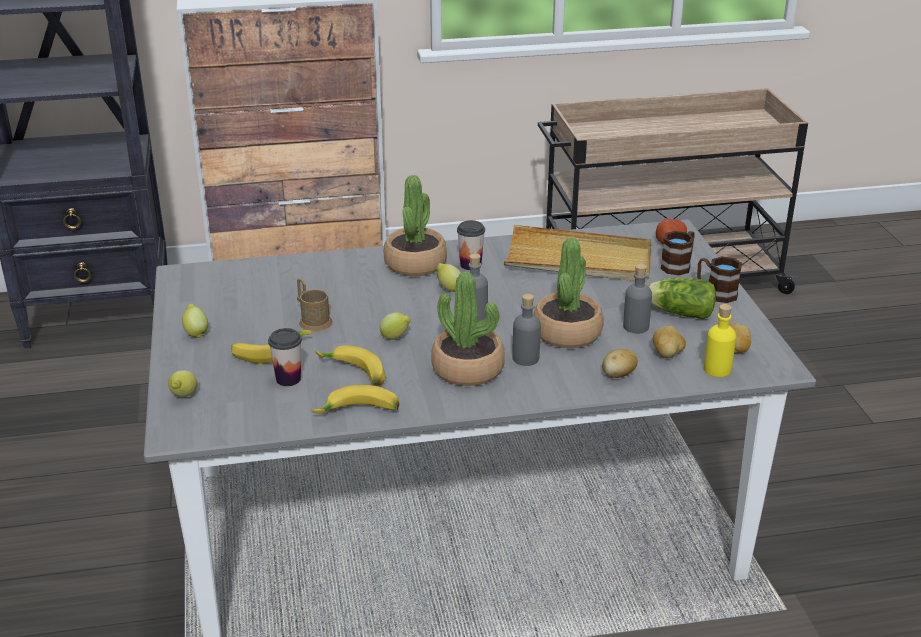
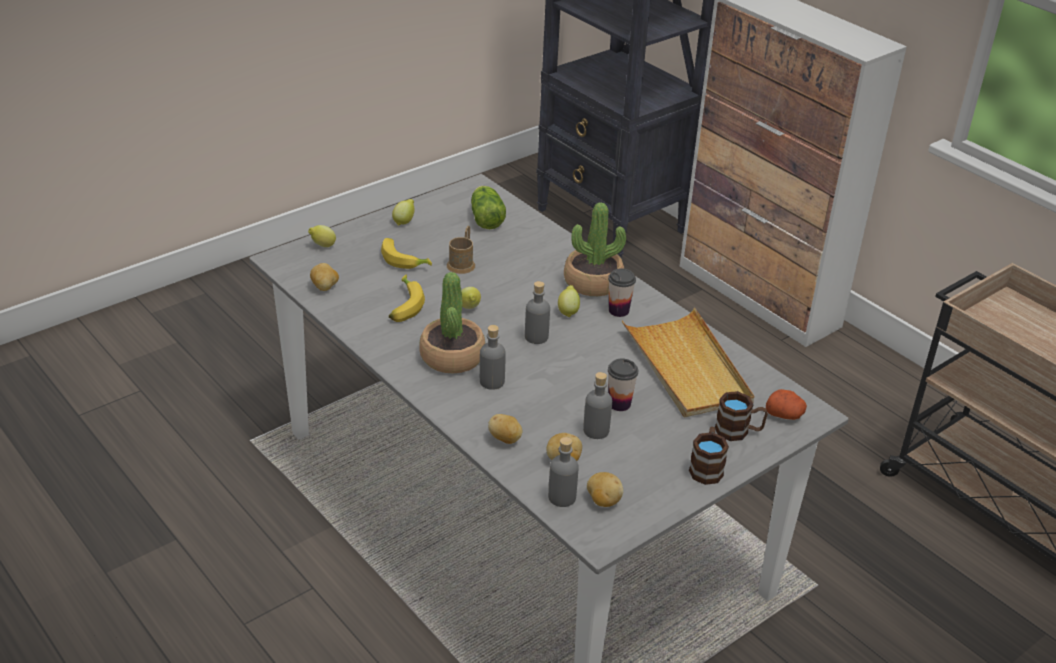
camera: 60 degrees right, 5 degrees up
cup [268,328,302,386] -> cup moved to [608,359,638,411]
banana [312,385,399,414] -> none
potted plant [533,237,604,348] -> none
lettuce [648,278,716,319] -> lettuce moved to [471,186,506,229]
yellow bottle [704,304,736,377] -> grey bottle [548,437,579,507]
none -> potato [310,263,339,291]

